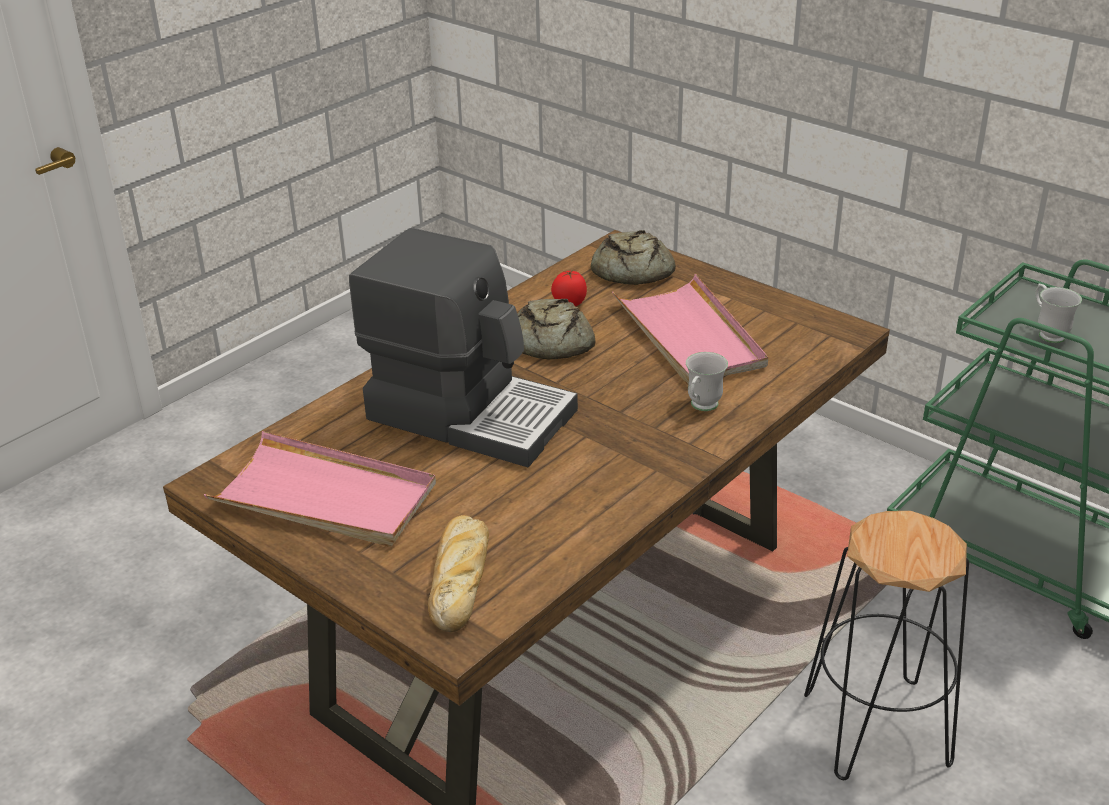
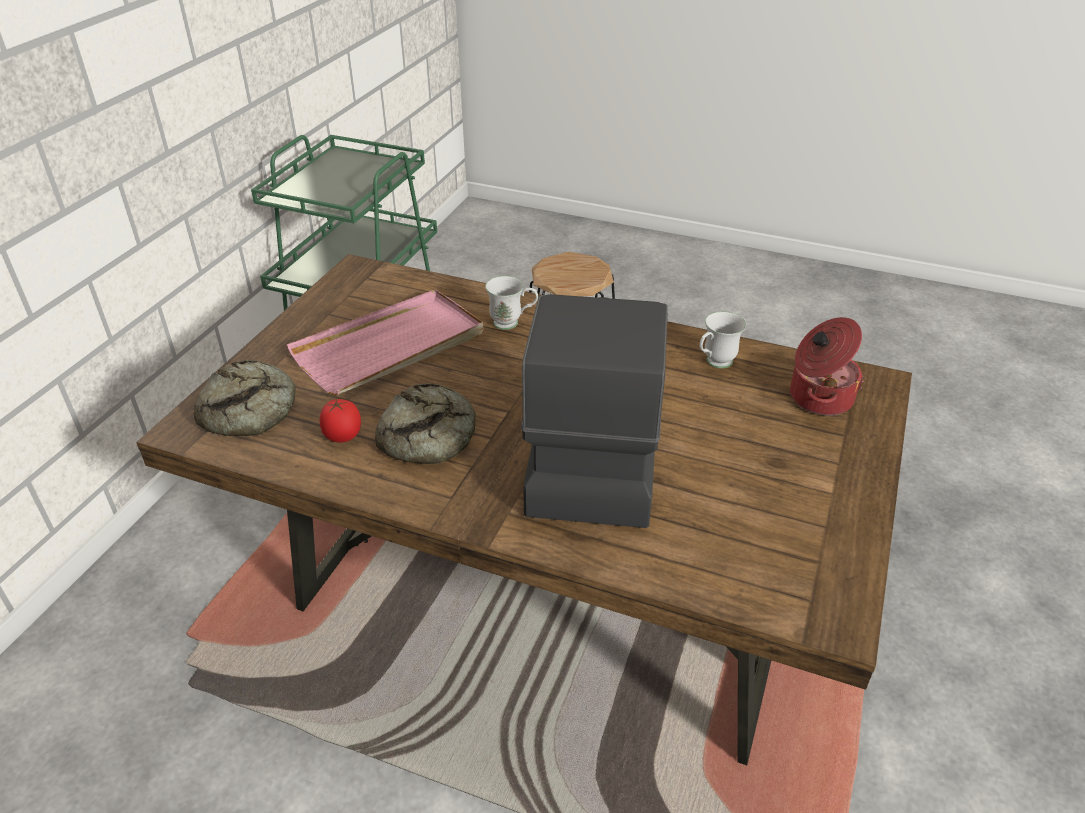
camera: 110 degrees left, 5 degrees up
pink tray [204,431,436,547] -> none
bread [428,515,489,632] -> cooking pot [790,317,864,416]
white mug [1035,284,1082,343] -> white mug moved to [699,311,746,368]

